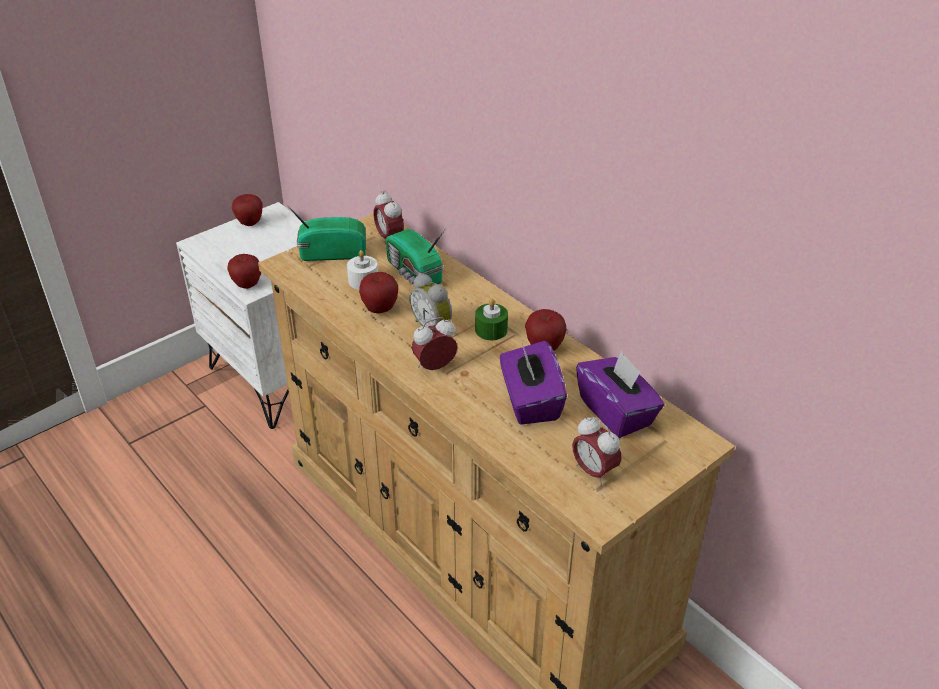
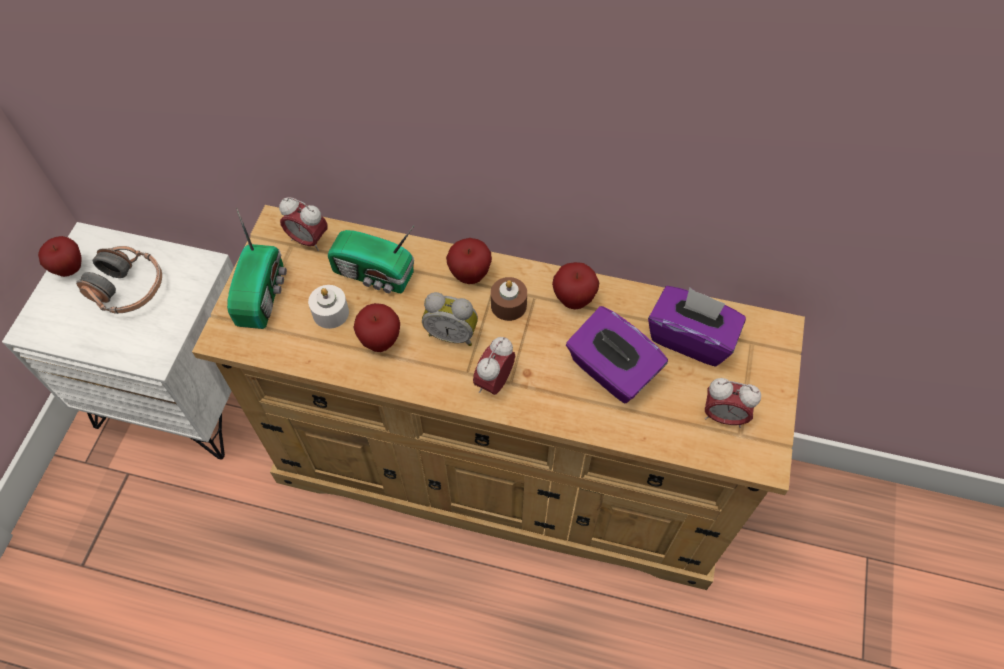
camera: 35 degrees left, 20 degrees up
apple [227,254,261,289] -> apple moved to [446,238,492,284]
radio [287,205,366,261] -> radio turned 135 degrees clockwise [227,209,287,329]
green candle [475,299,508,340] -> brown candle [491,277,527,321]
none -> headphones [76,246,162,314]

